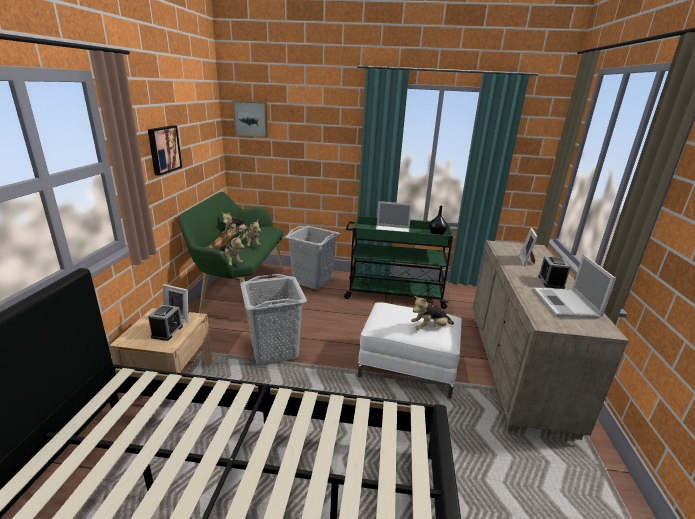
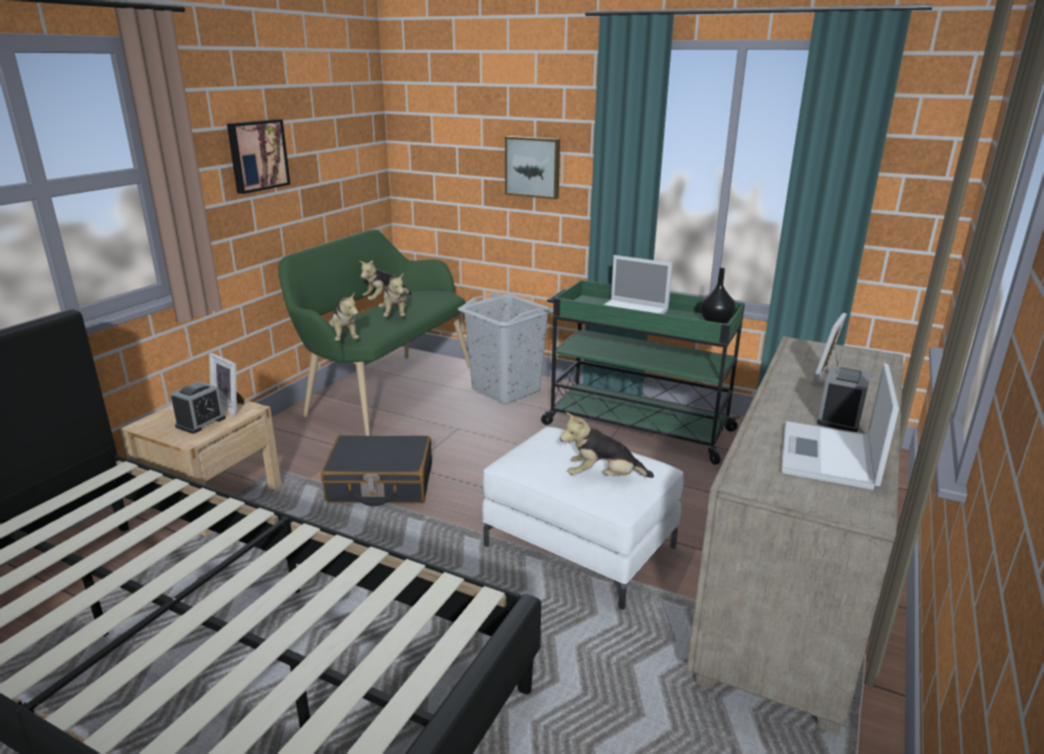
camera: 20 degrees right, 0 degrees up
picture [232,100,268,138] -> picture moved to [505,136,560,200]
grey laundry basket [240,274,307,365] -> black suitcase [321,435,432,506]

